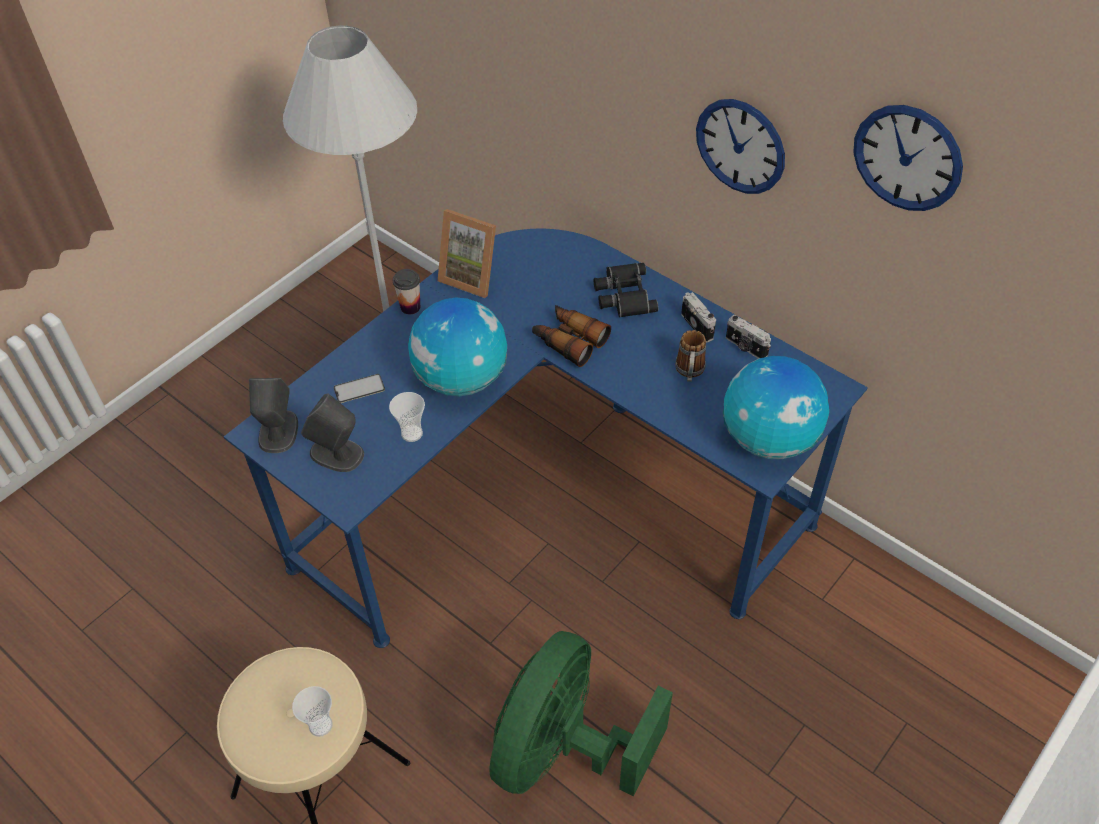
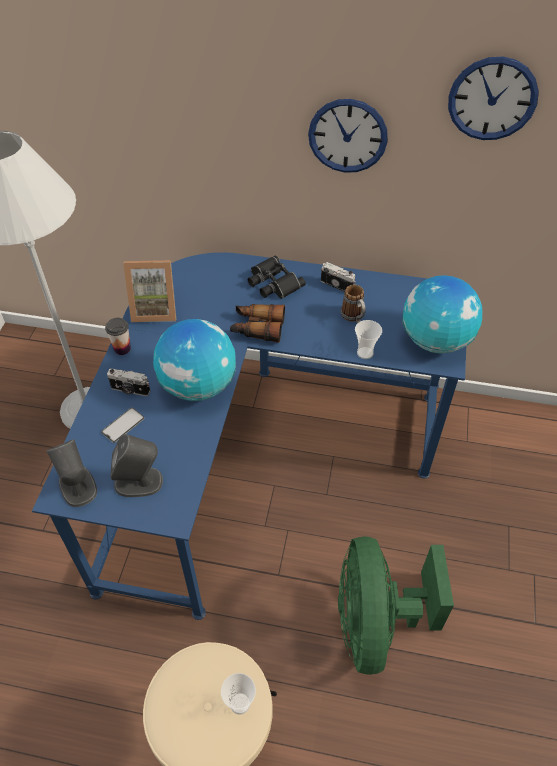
camera: 30 degrees left, 0 degrees up
cup [389,392,425,442] -> cup moved to [355,320,382,359]
camera [726,315,771,359] -> camera moved to [107,368,150,396]

